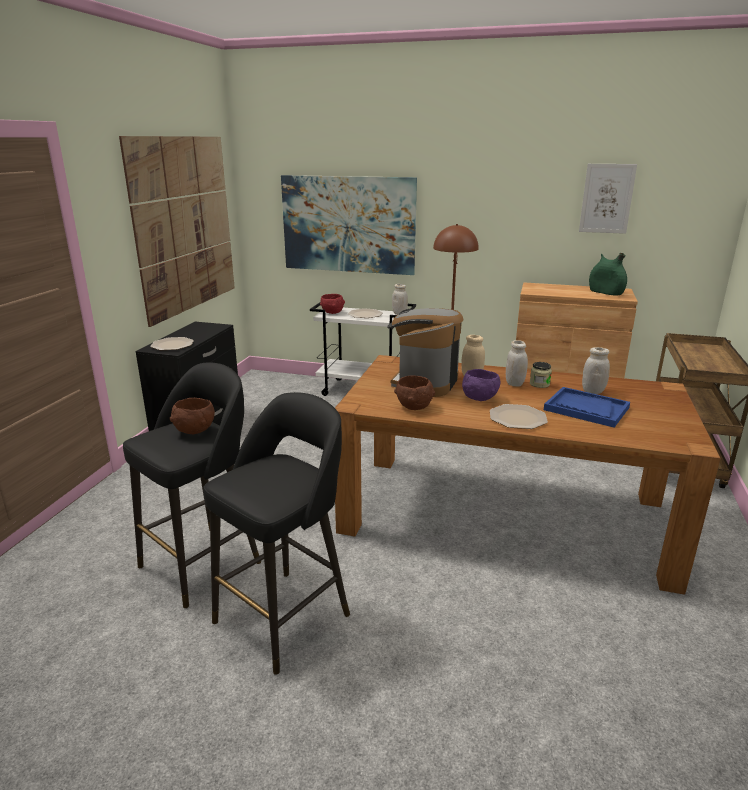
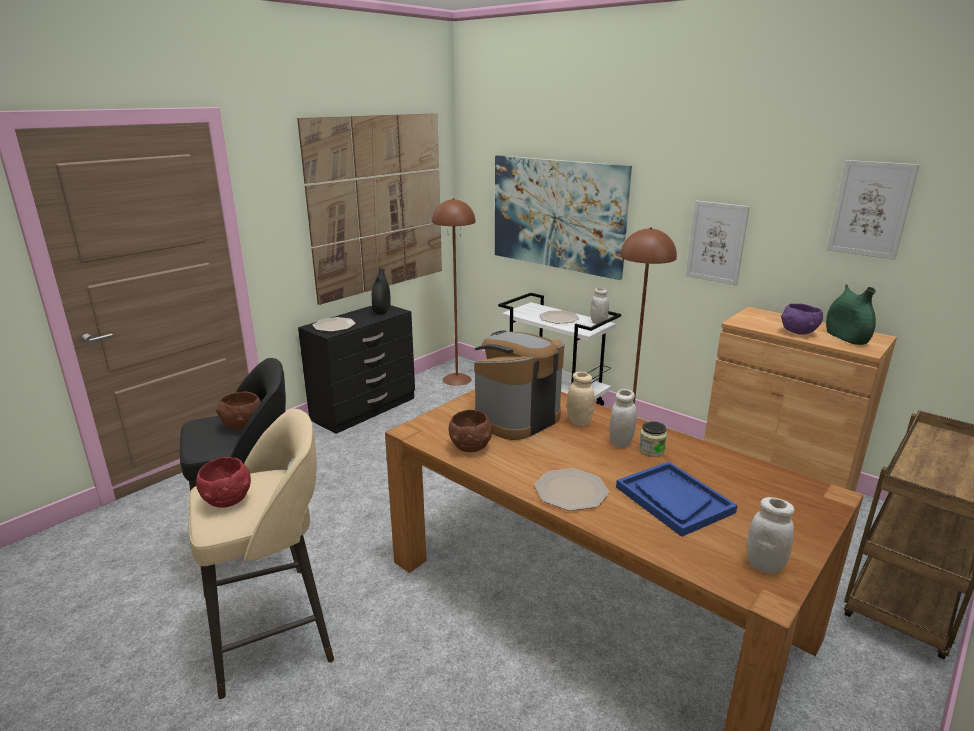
camera: 25 degrees right, 0 degrees up
black stool [203,392,350,675] -> beige stool [188,409,334,699]
red bowl [320,294,345,314] -> red bowl moved to [196,457,251,508]
purple bowl [462,369,501,401] -> purple bowl moved to [781,303,823,335]
white jar [582,347,610,394] -> white jar moved to [747,497,795,573]
none -> black vase [372,268,391,314]
none -> brown floor lamp [432,198,476,386]
none -> picture [686,201,750,285]

